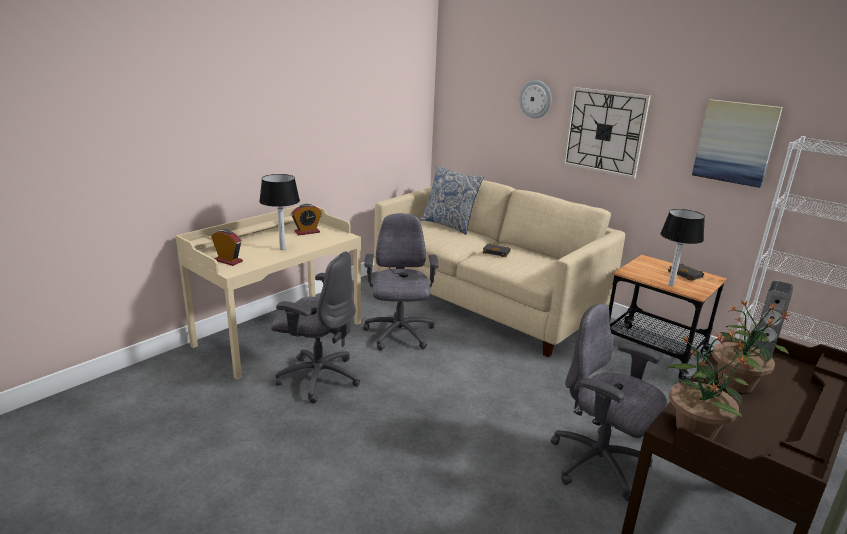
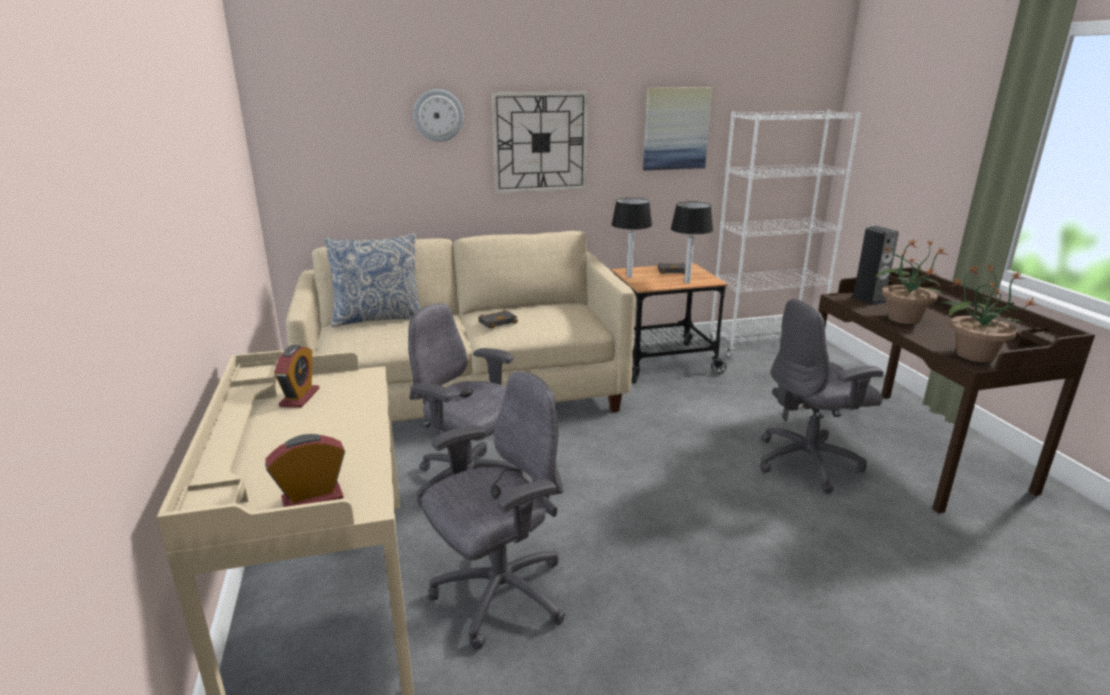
camera: 55 degrees left, 0 degrees up
table lamp [259,174,300,250] -> table lamp moved to [611,198,652,277]

